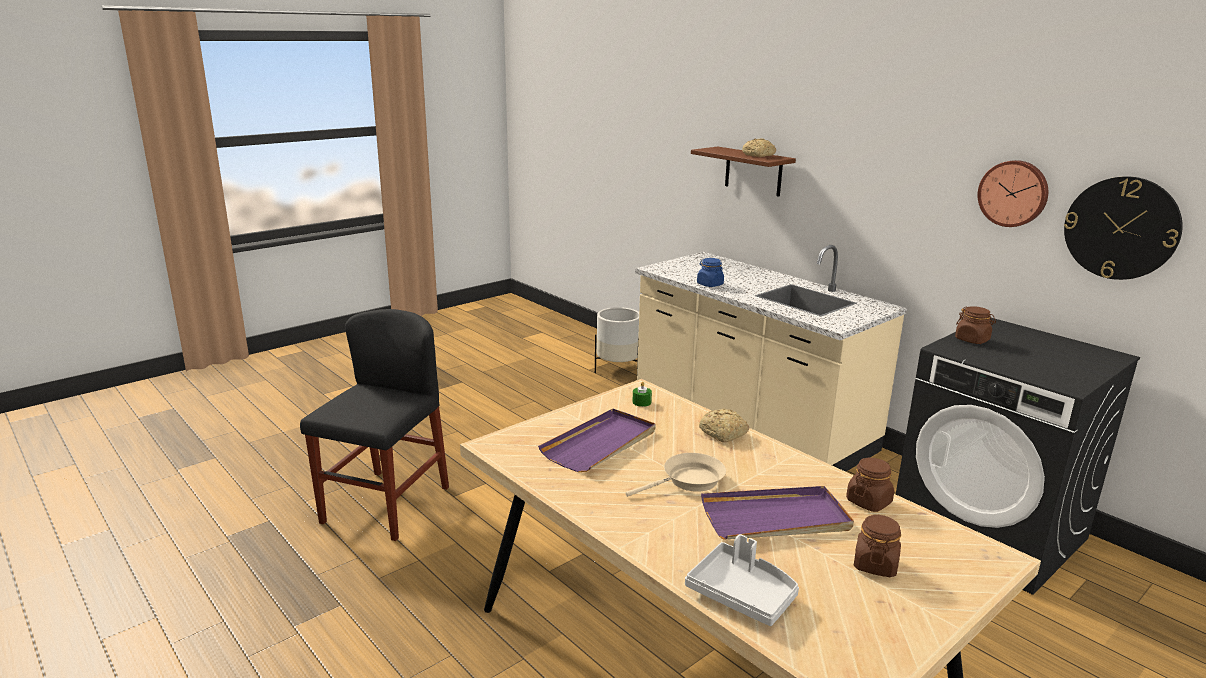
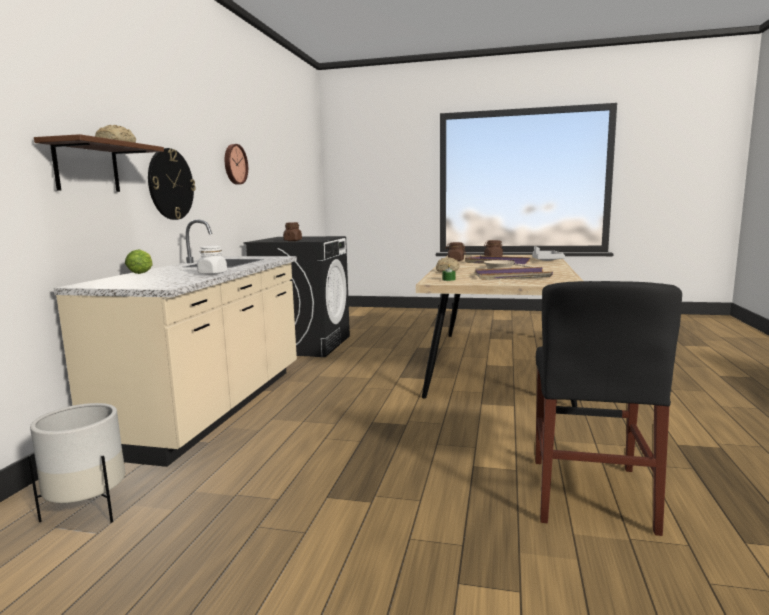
camera: 125 degrees left, 10 degrees down
black chair [300,309,449,541] -> black chair turned 60 degrees counterclockwise [535,281,682,536]
blue jar [697,258,724,287] -> white jar [197,246,227,275]
wall clock [1064,176,1183,280] -> wall clock moved to [148,148,196,220]
none -> lettuce [125,249,153,274]

